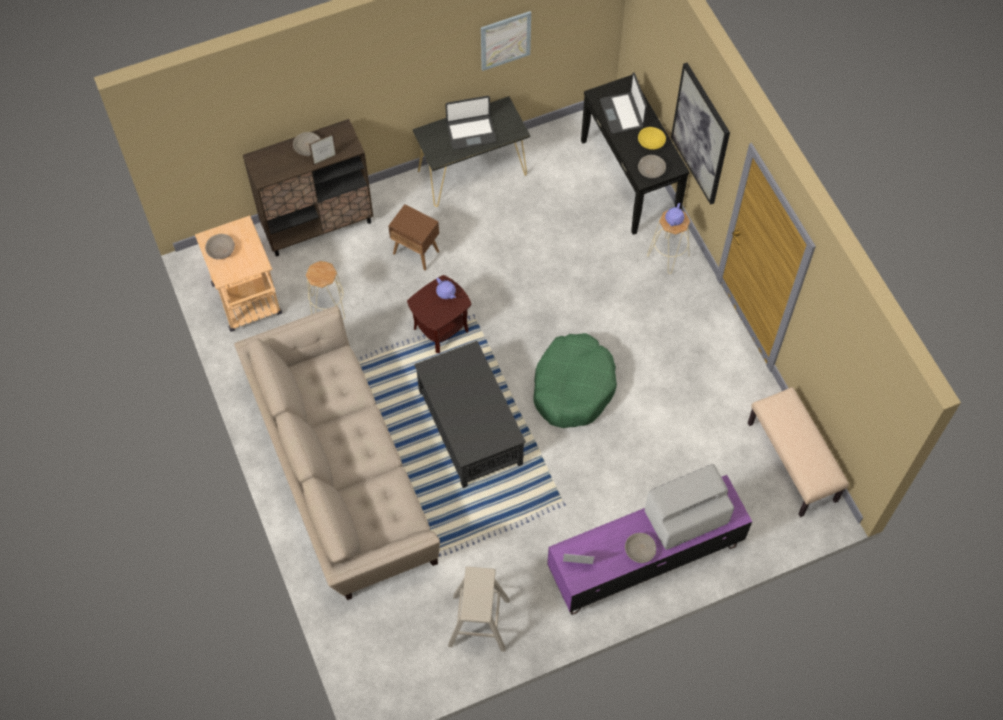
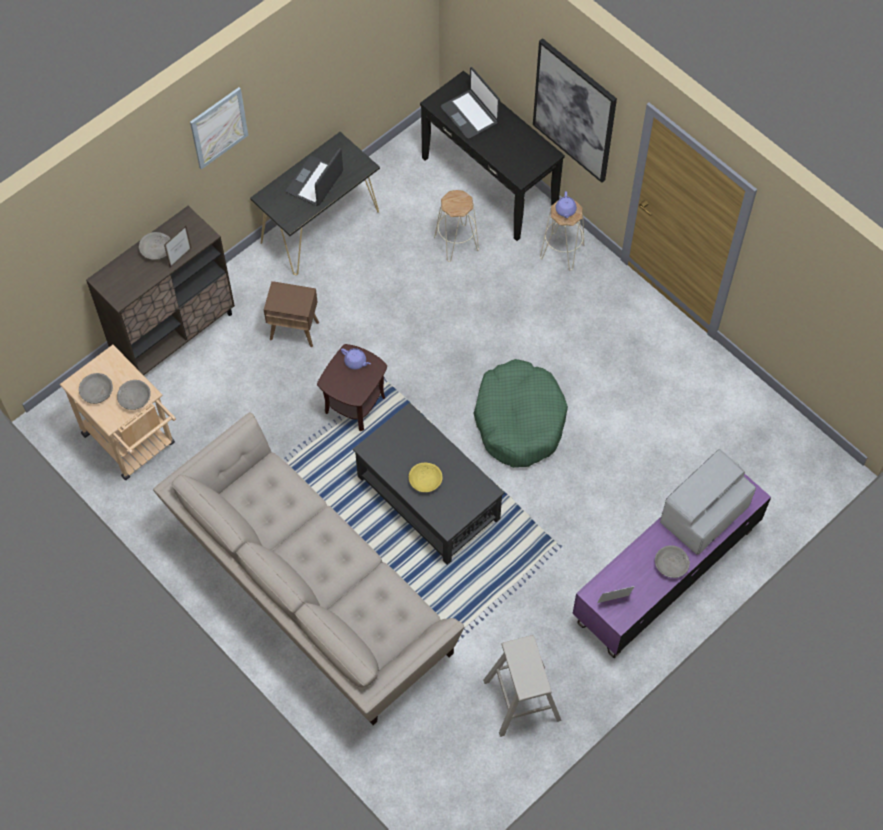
camera: 20 degrees left, 0 degrees up
beige stool [306,261,345,320] -> beige stool moved to [434,190,479,262]
laptop [445,96,496,150] -> laptop turned 150 degrees clockwise [286,148,343,206]
picture [481,11,531,71] -> picture moved to [190,87,248,169]
yellow bowl [638,127,666,150] -> yellow bowl moved to [409,463,443,492]
grey bowl [638,155,666,178] -> grey bowl moved to [117,380,151,410]
beige bench [748,387,849,517] -> none

